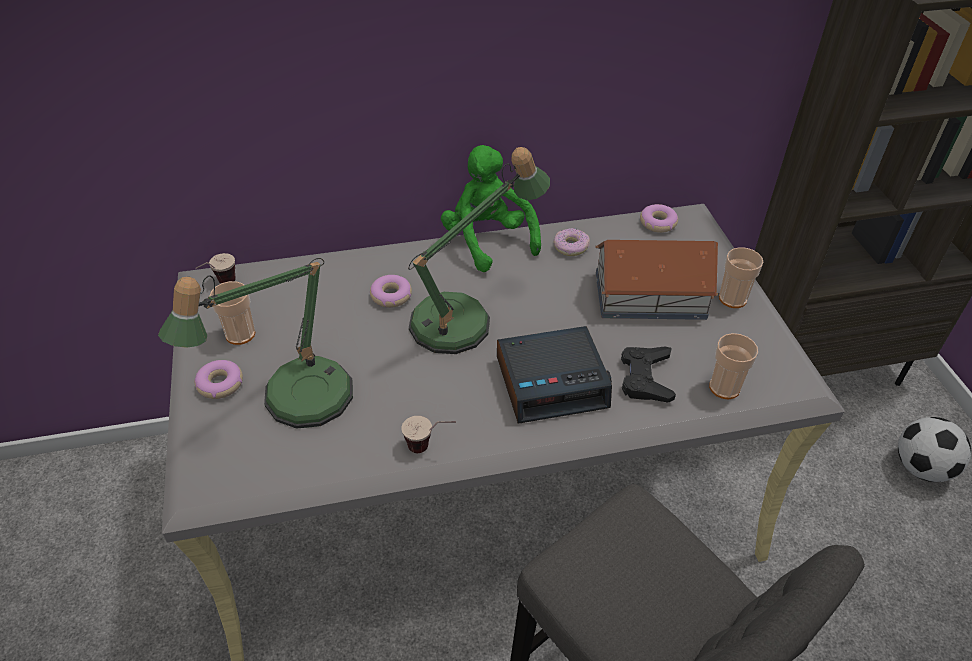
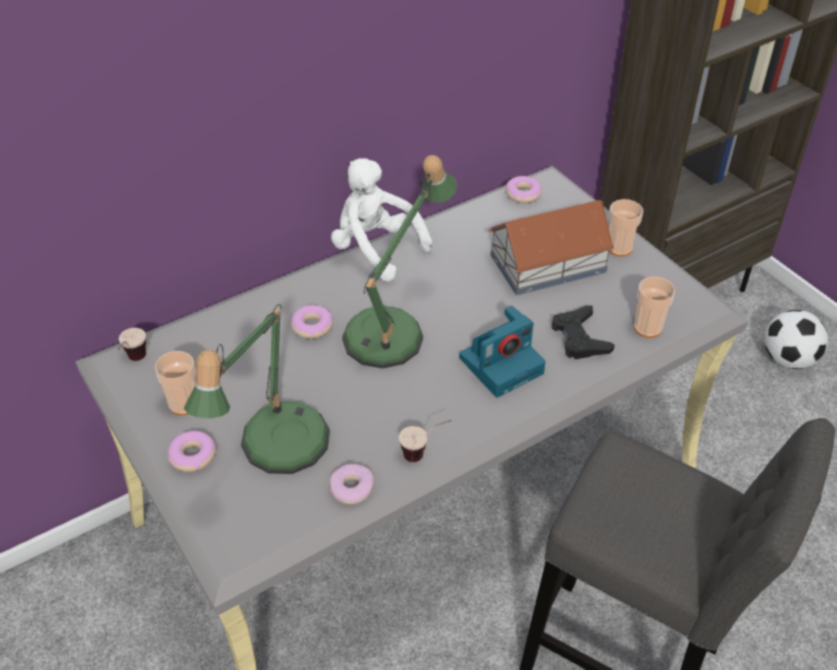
camera: 20 degrees left, 0 degrees up
green plush toy [441,145,541,272] -> white plush toy [331,158,433,281]
alarm clock [497,326,612,423] -> camera [459,306,546,398]
donut [553,228,590,256] -> donut moved to [329,464,375,504]

